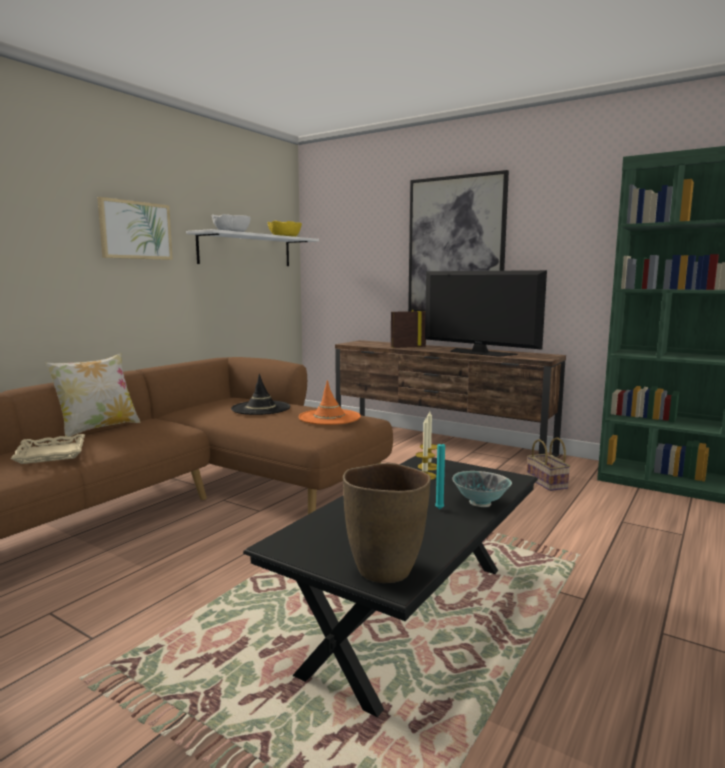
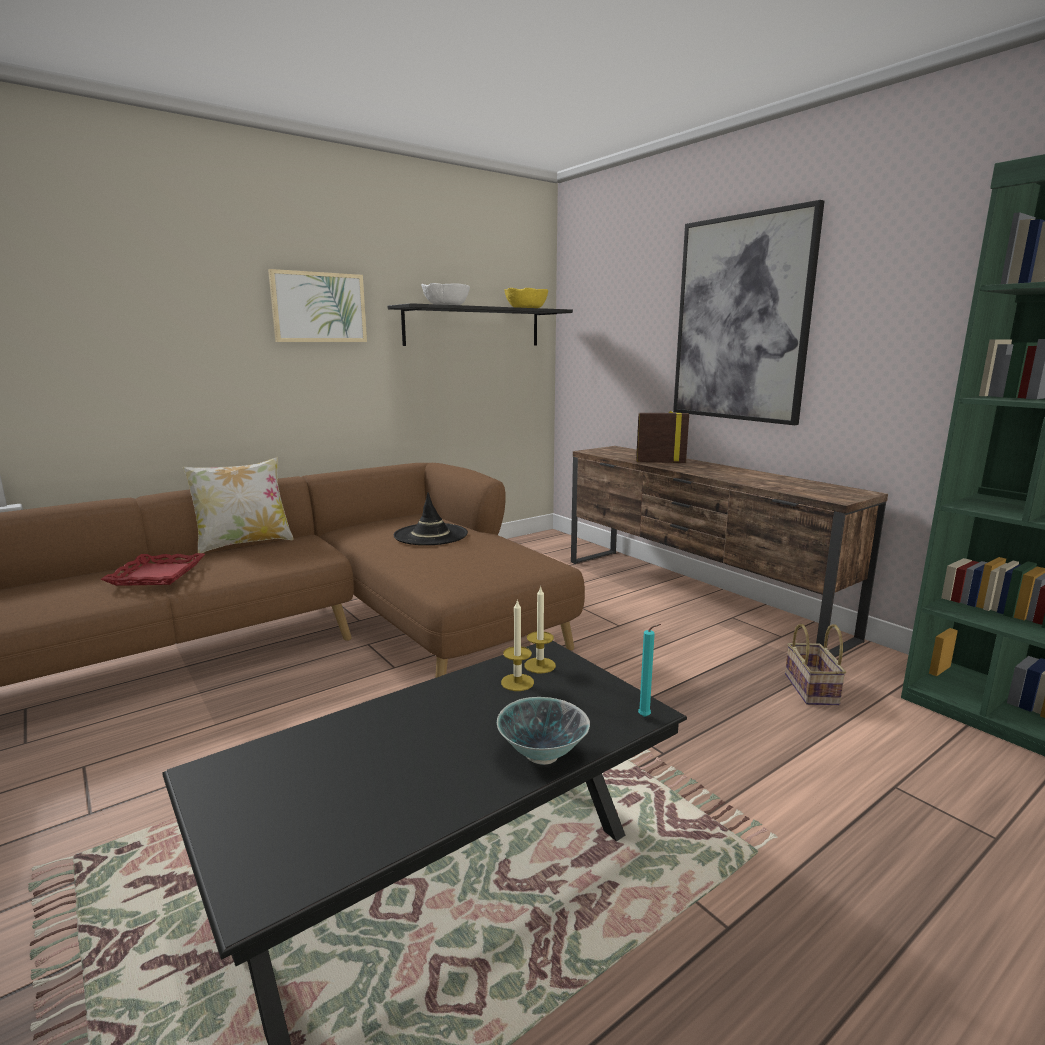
camera: 20 degrees right, 5 degrees up
beige tray [11,434,85,464] -> red tray [100,553,205,586]
white shelf [186,229,319,266] -> black shelf [388,303,573,346]
orange hat [298,380,361,425] -> none
brown vase [343,463,431,583] -> none
television [425,270,547,357] -> none
turquoise candle [435,438,449,509] -> turquoise candle moved to [638,624,661,717]

